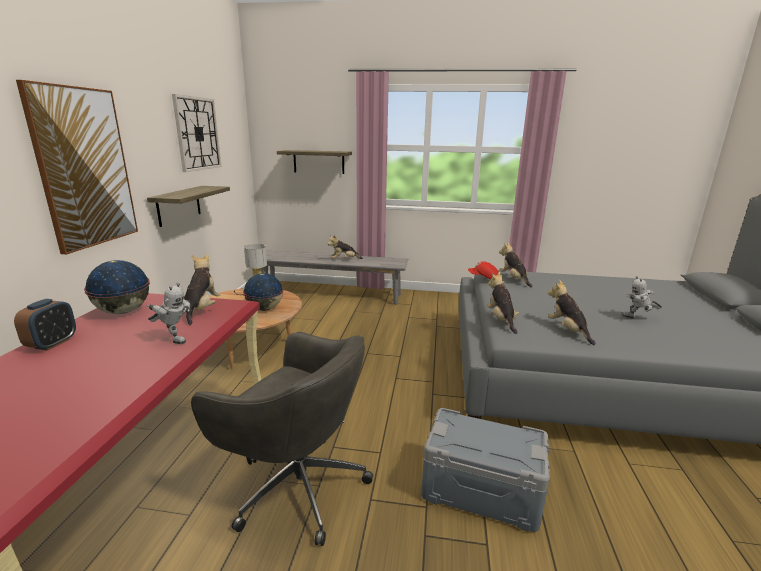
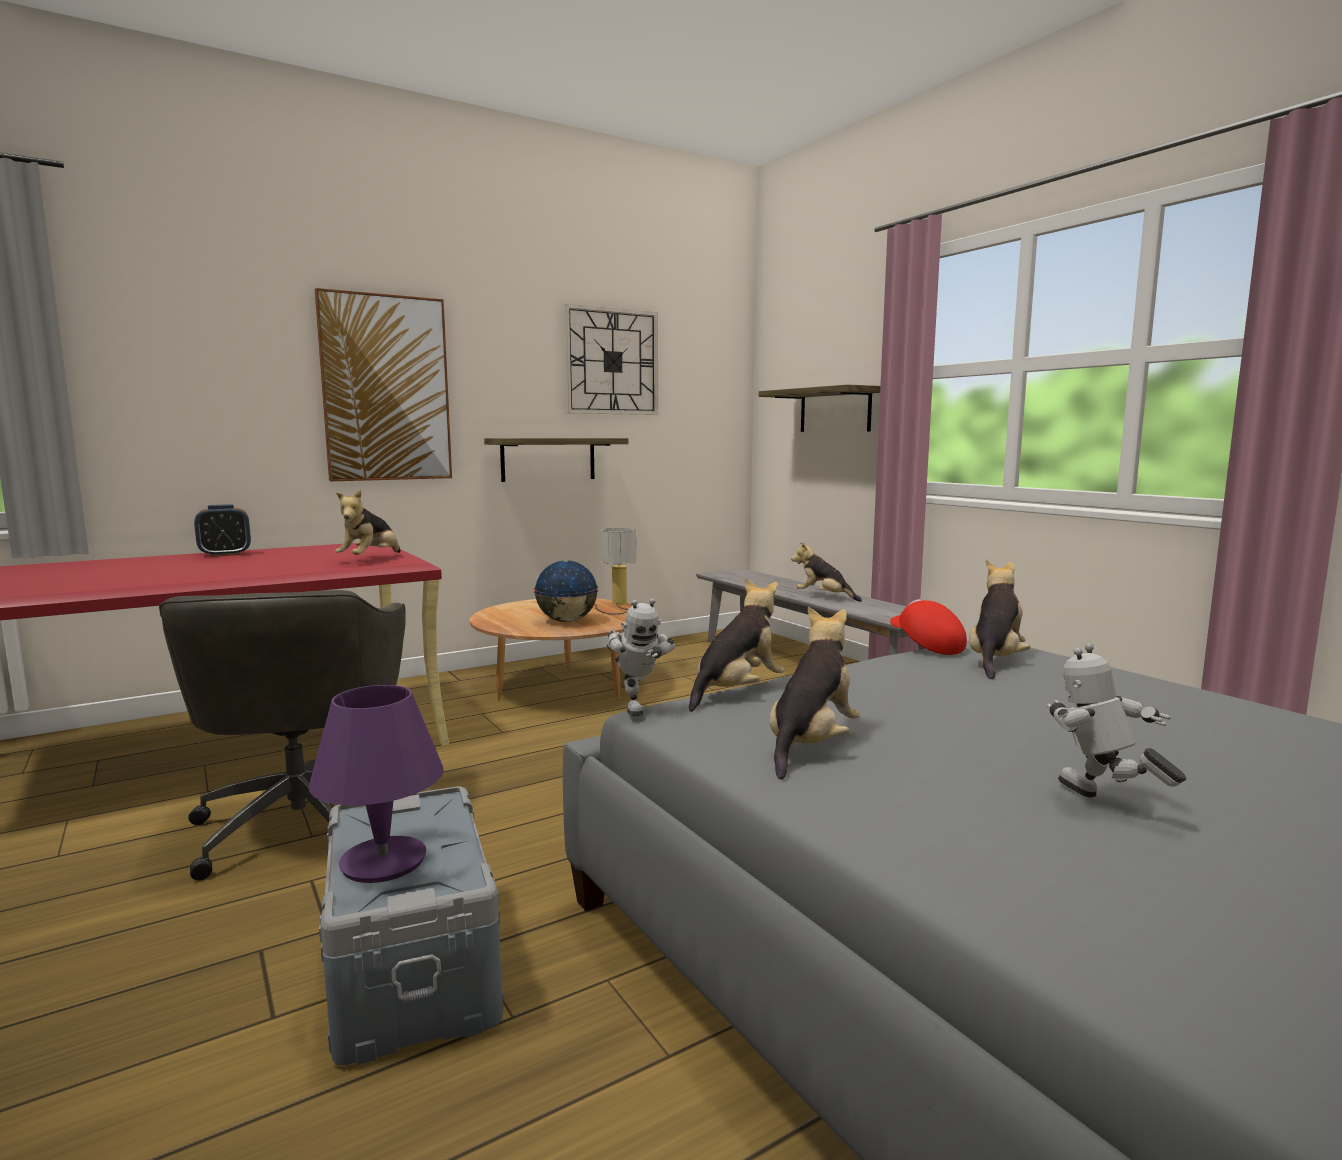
camera: 50 degrees right, 10 degrees down
globe [84,260,150,314] -> none
toy robot [146,282,190,344] -> toy robot moved to [607,598,675,716]
plush toy [184,254,221,325] -> plush toy turned 150 degrees clockwise [335,490,400,555]
none -> purple table lamp [308,685,444,883]

